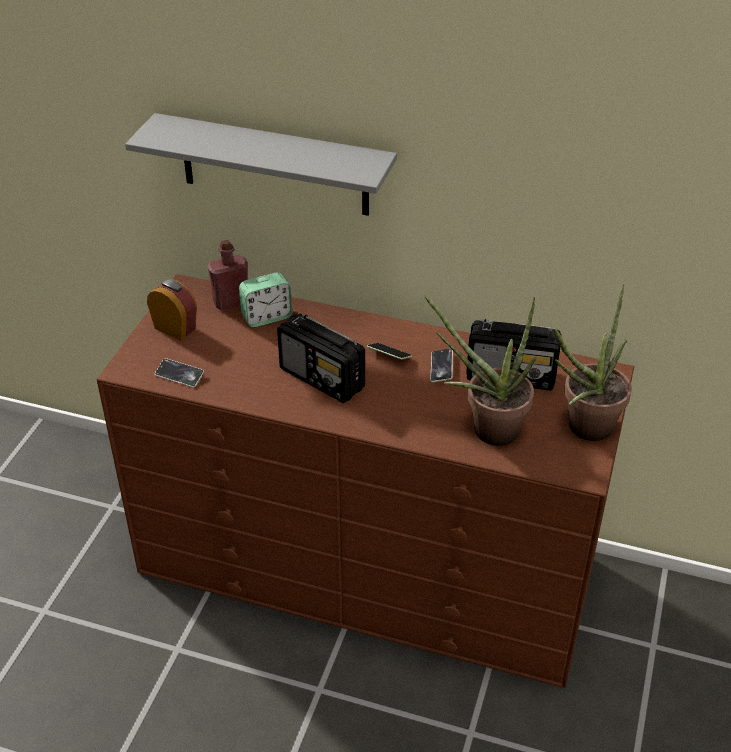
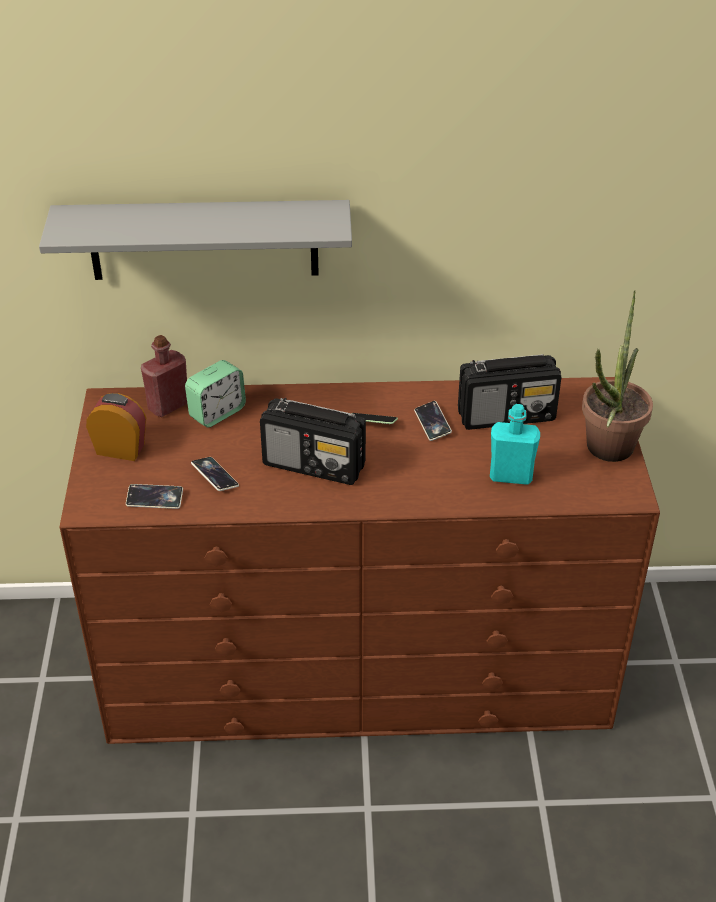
camera: 20 degrees left, 0 degrees up
potted plant [424,294,537,446] -> turquoise bottle [490,404,540,485]
none -> phone [191,457,239,491]

